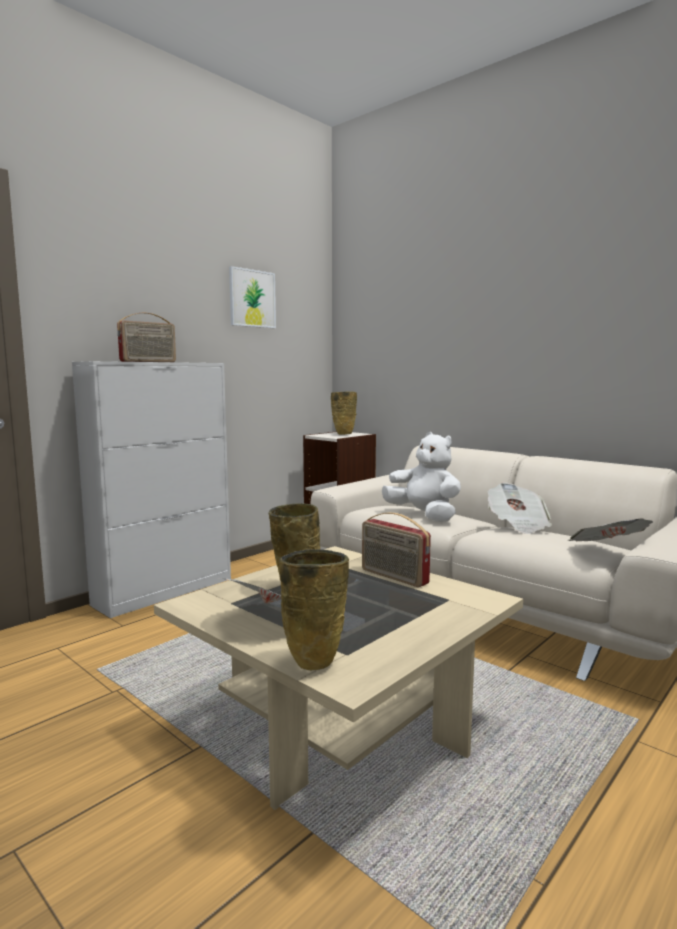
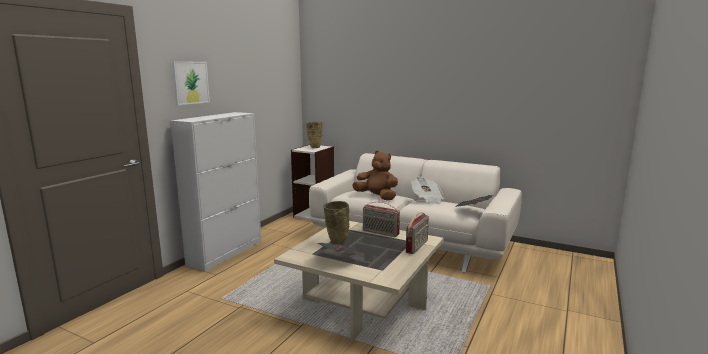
camera: 15 degrees left, 5 degrees up
radio [117,313,176,362] -> radio moved to [406,212,429,254]
picture [229,266,276,328] -> picture moved to [172,61,210,105]
beige vase [279,549,349,670] -> none
white plush toy [382,432,461,522] -> brown plush toy [352,151,398,200]

